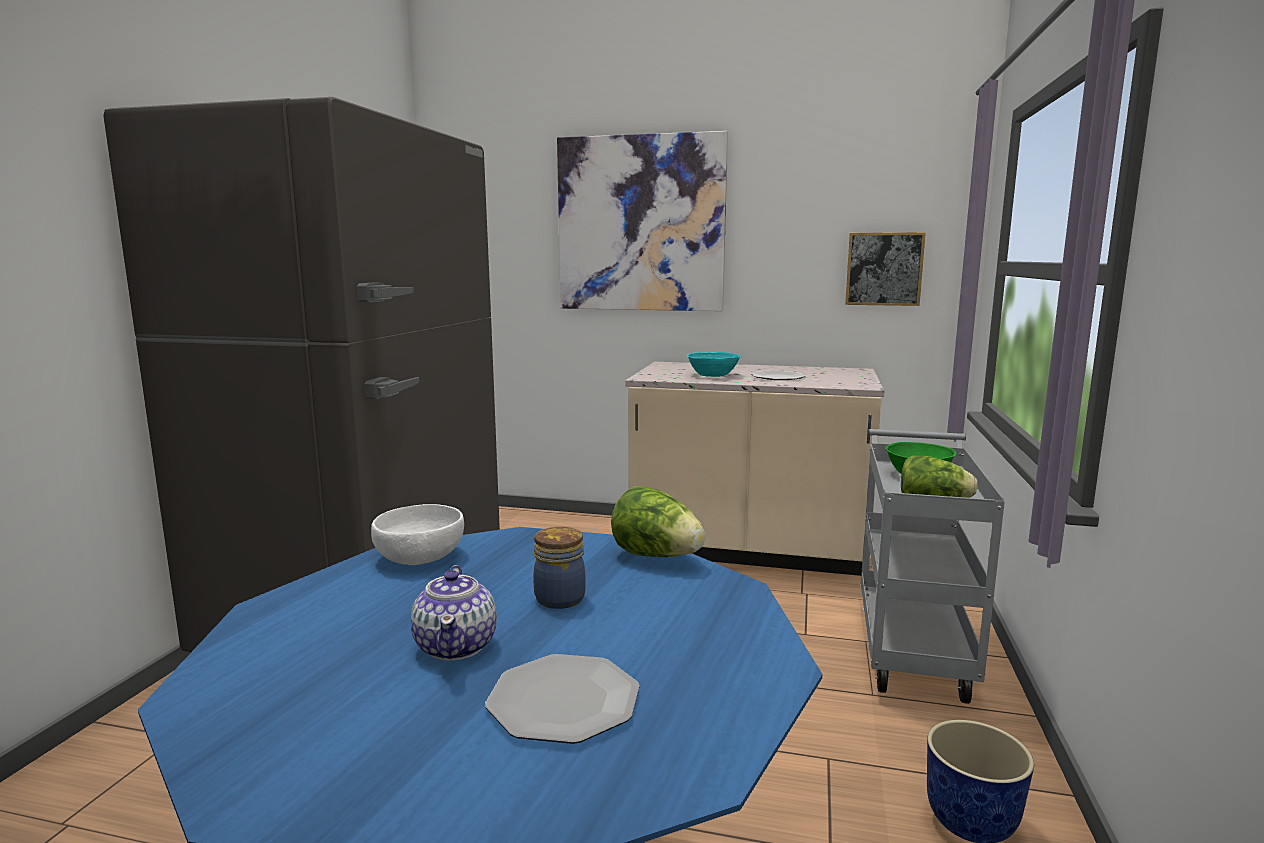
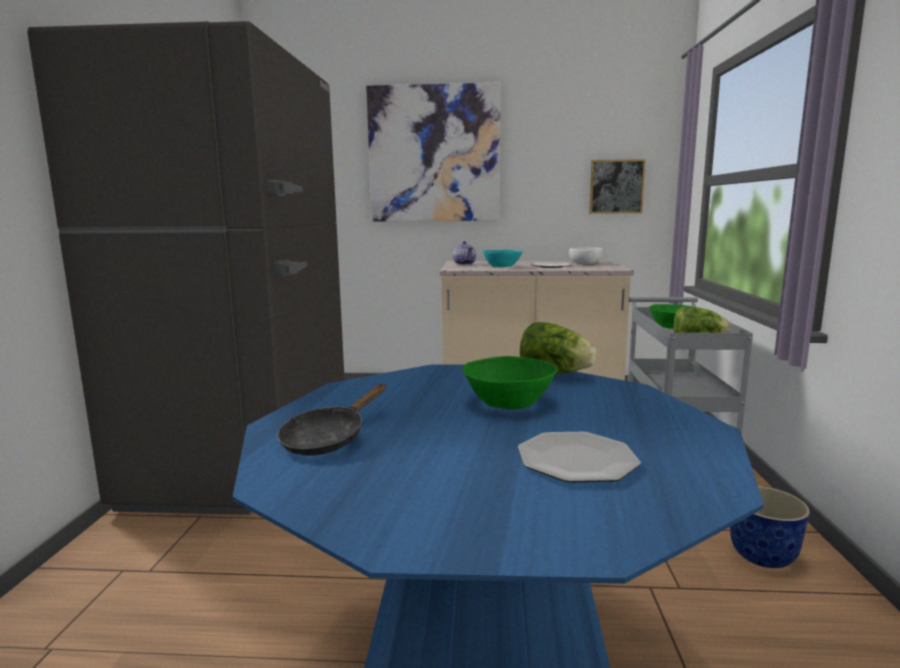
camera: 10 degrees left, 0 degrees up
white bowl [371,504,464,565] -> white bowl moved to [569,247,603,264]
teapot [411,565,497,661] -> teapot moved to [453,241,476,265]
jar [533,527,586,609] -> green bowl [462,356,558,410]
none -> black frying pan [277,384,386,456]

